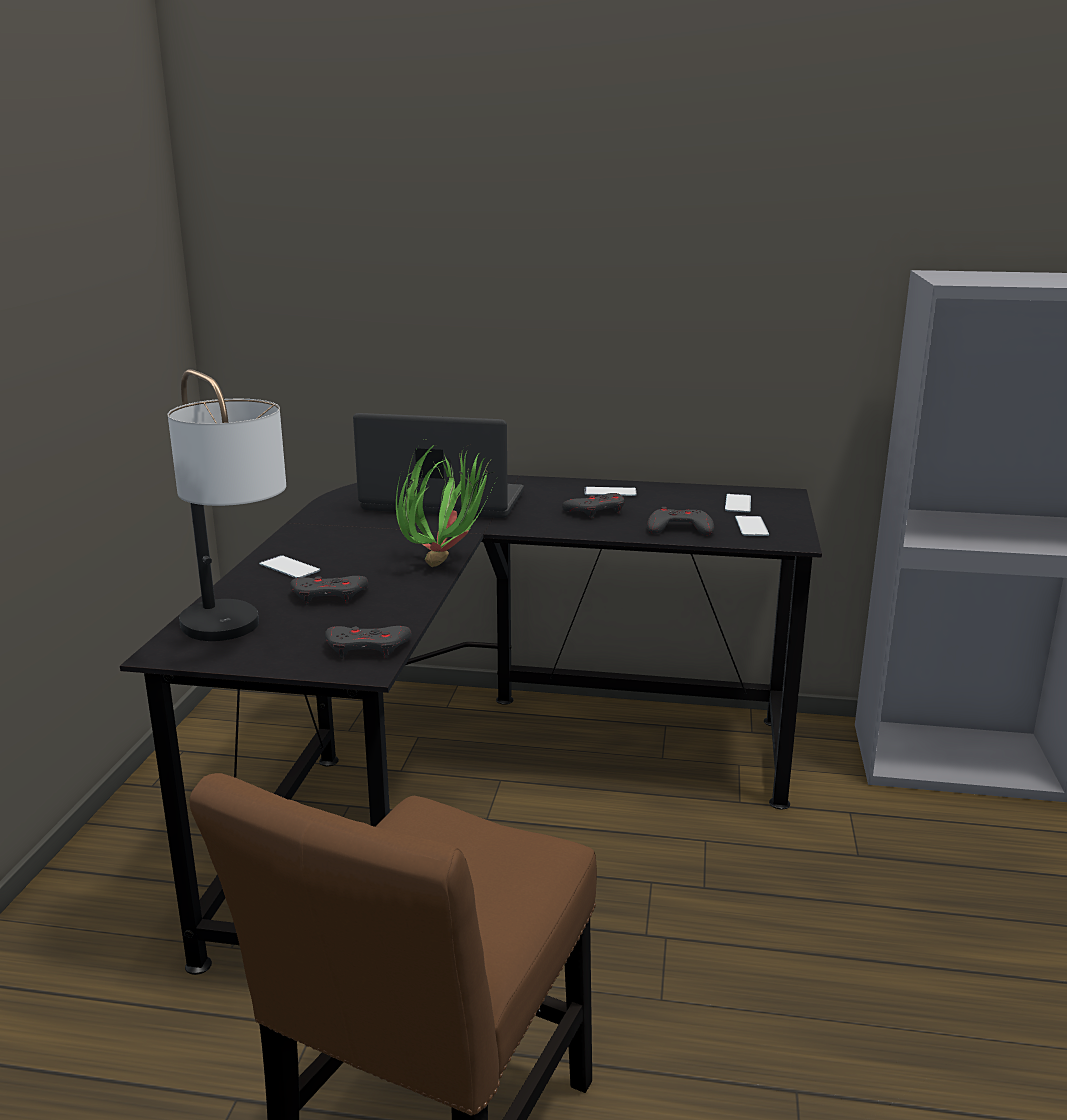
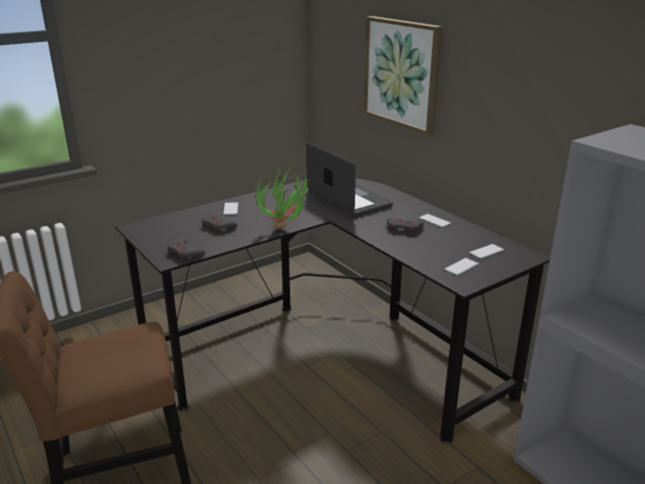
camera: 45 degrees right, 5 degrees up
table lamp [168,369,286,641] -> none
grey game controller [647,507,714,535] -> none
none -> picture [363,16,442,135]

